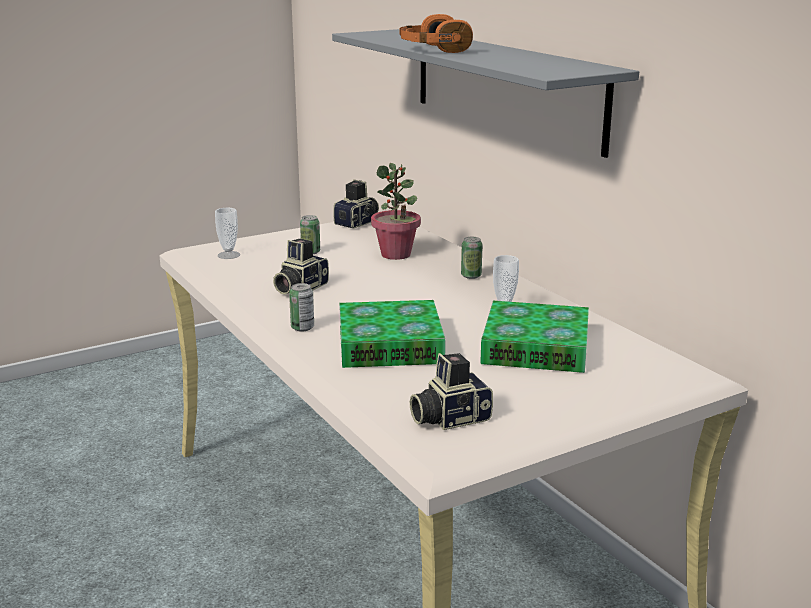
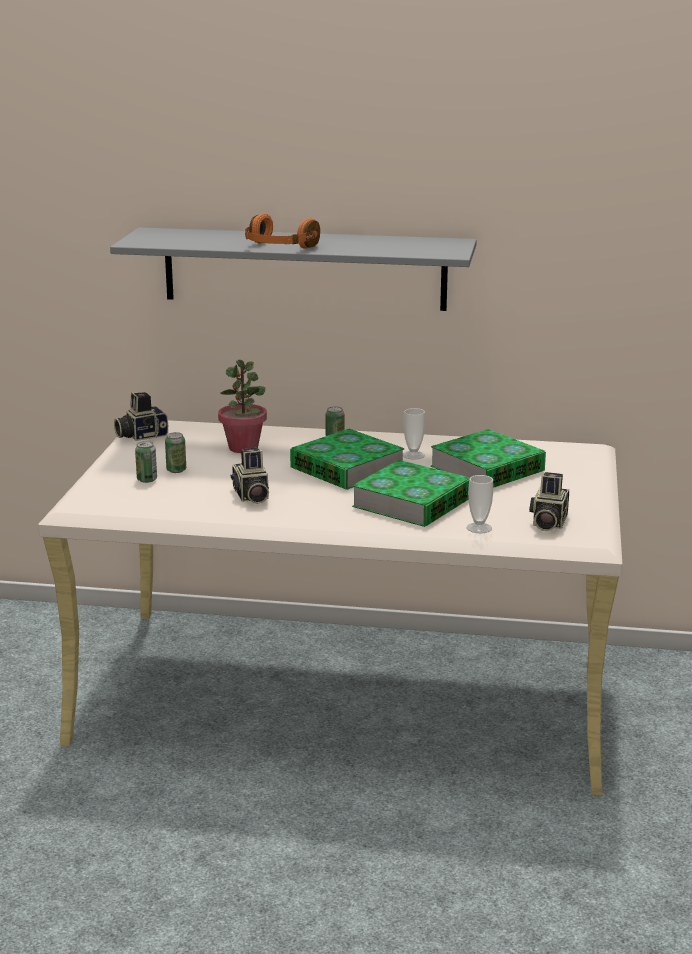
camera: 50 degrees left, 0 degrees up
cup [215,208,240,259] -> cup moved to [467,475,493,533]
can [289,283,314,332] -> can moved to [135,441,157,483]
camera [333,179,379,229] -> camera turned 105 degrees counterclockwise [114,392,168,441]
none -> book [290,429,405,490]

